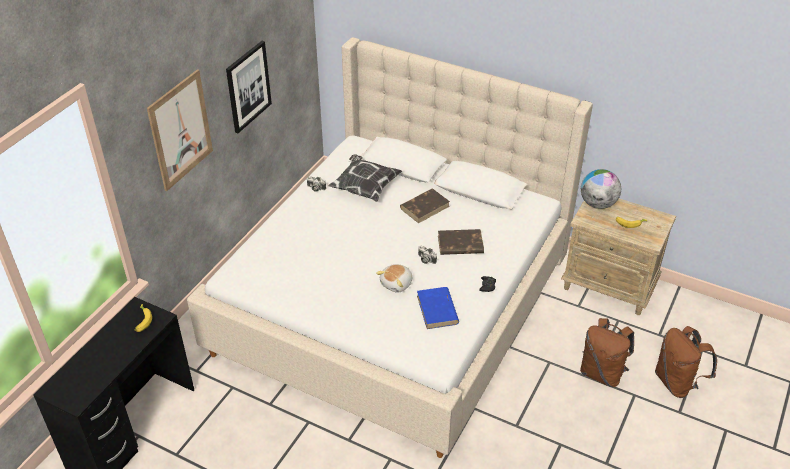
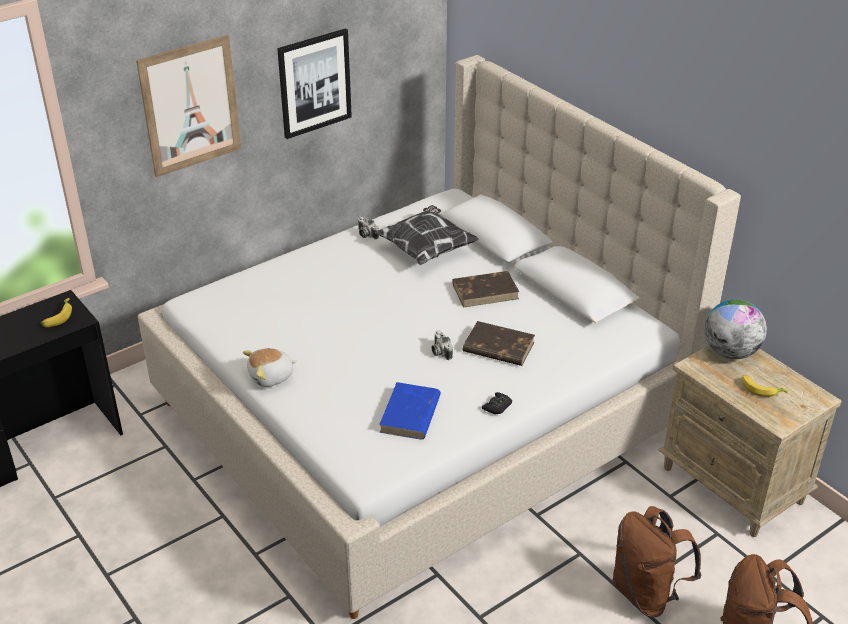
camera: 25 degrees right, 5 degrees down
plush toy [376,264,412,293] -> plush toy moved to [243,348,297,387]

